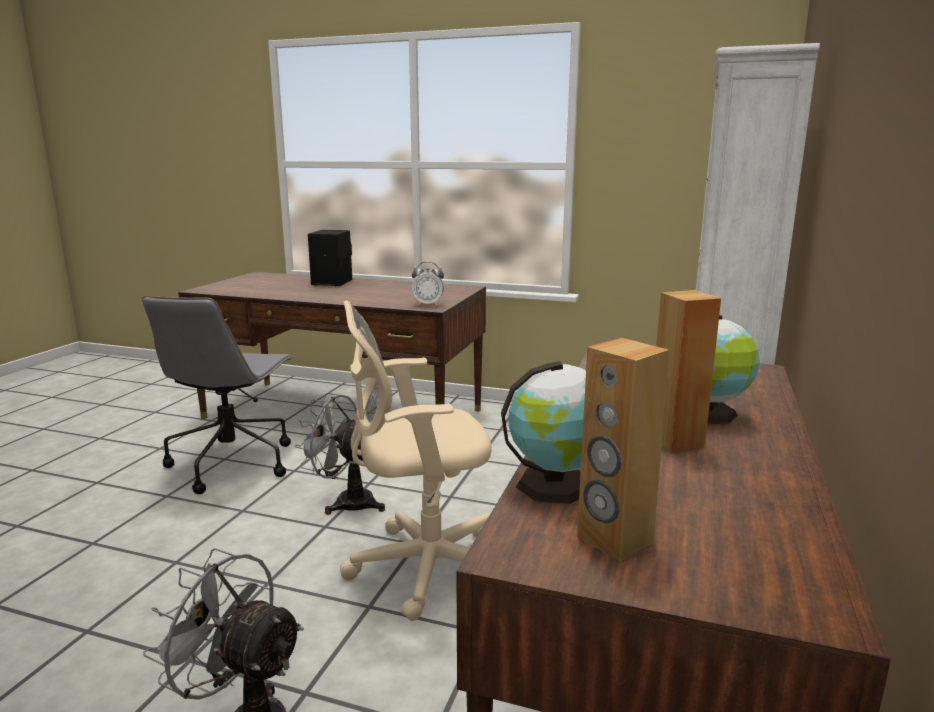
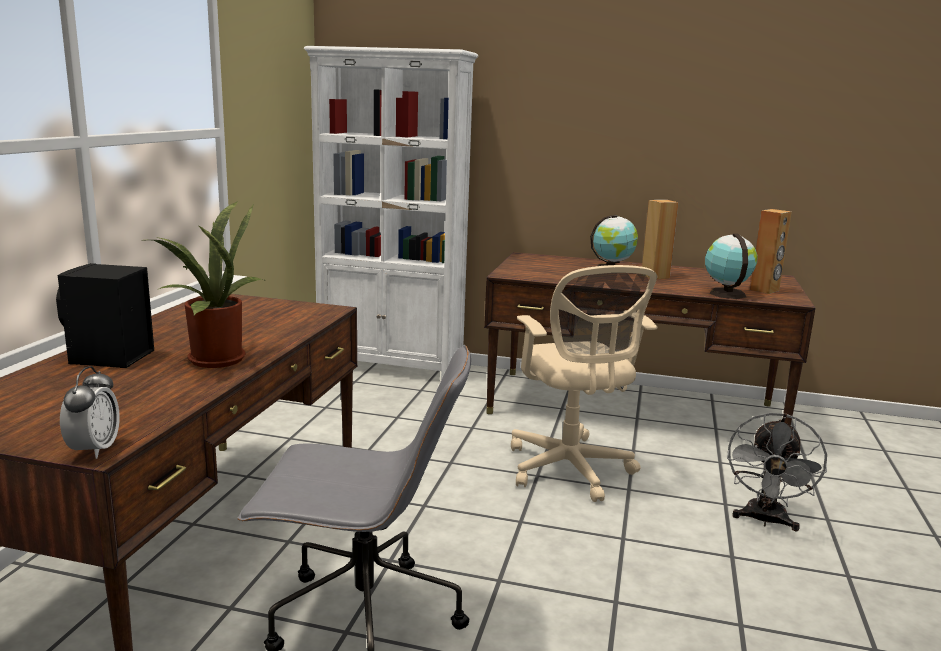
camera: 95 degrees left, 0 degrees up
grey fan [295,393,385,515] -> none
alarm clock [412,262,444,306] -> alarm clock moved to [60,366,120,459]
none -> potted plant [153,201,264,368]

